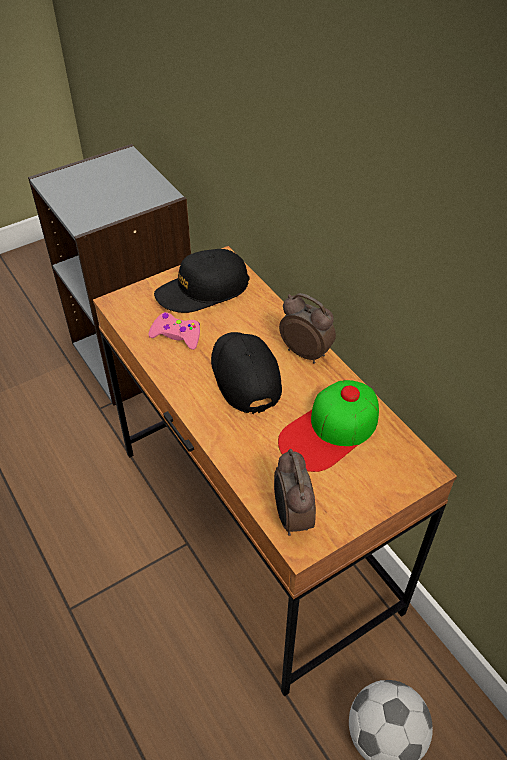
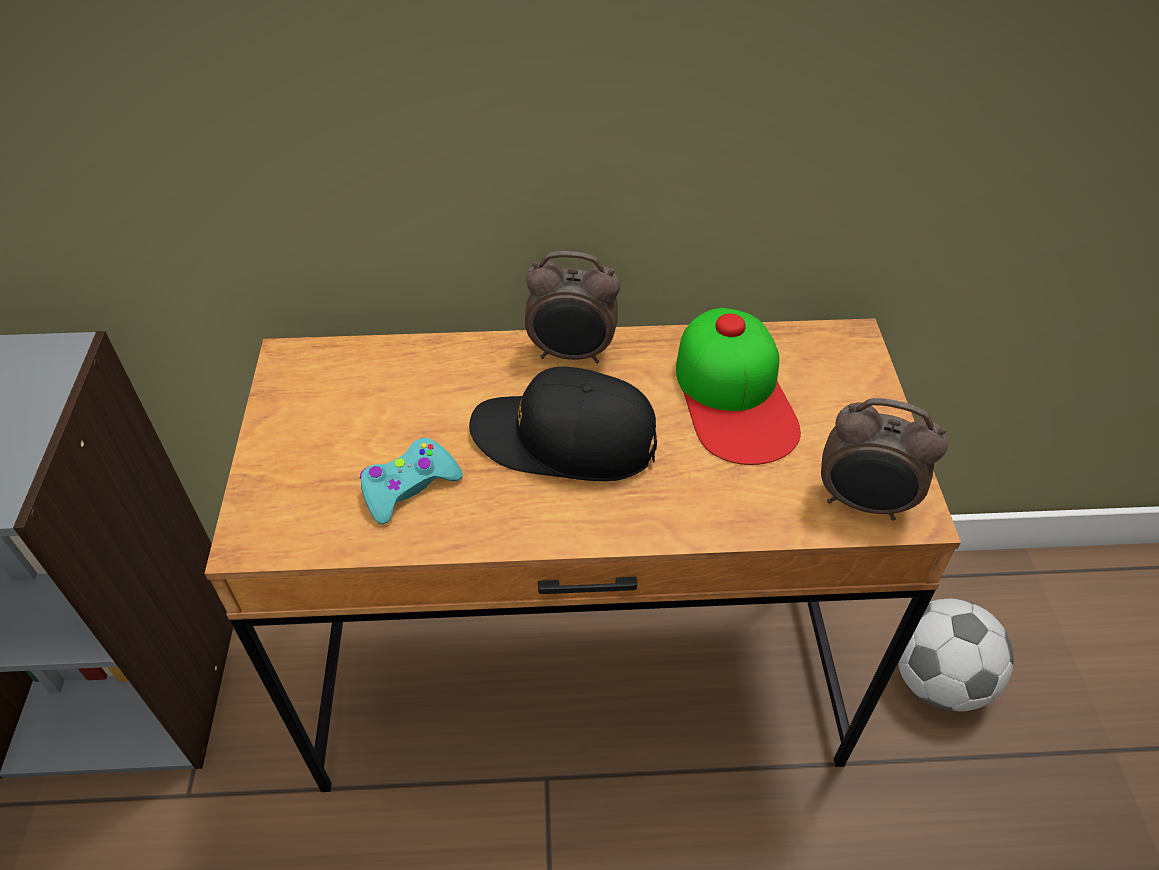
camera: 60 degrees left, 0 degrees up
pink game controller [148,312,200,350] -> turquoise game controller [359,438,463,524]
black cap [154,249,250,313] -> none
alarm clock [279,293,336,364] -> alarm clock turned 150 degrees counterclockwise [525,251,620,364]

